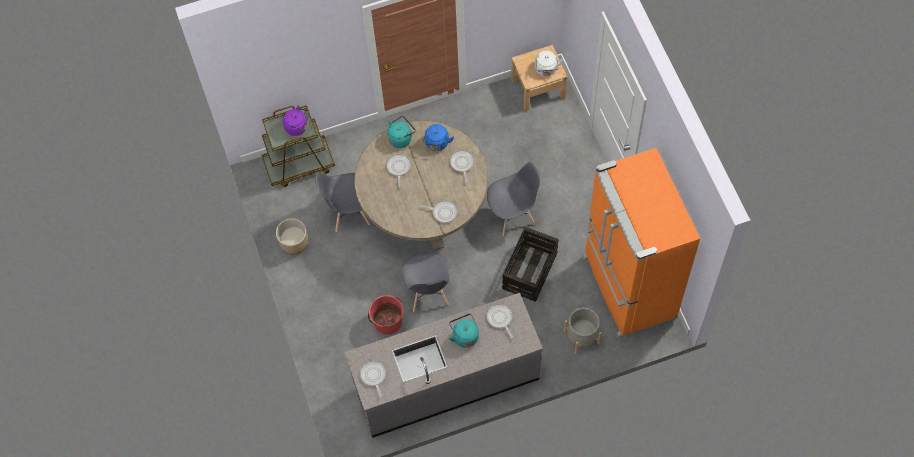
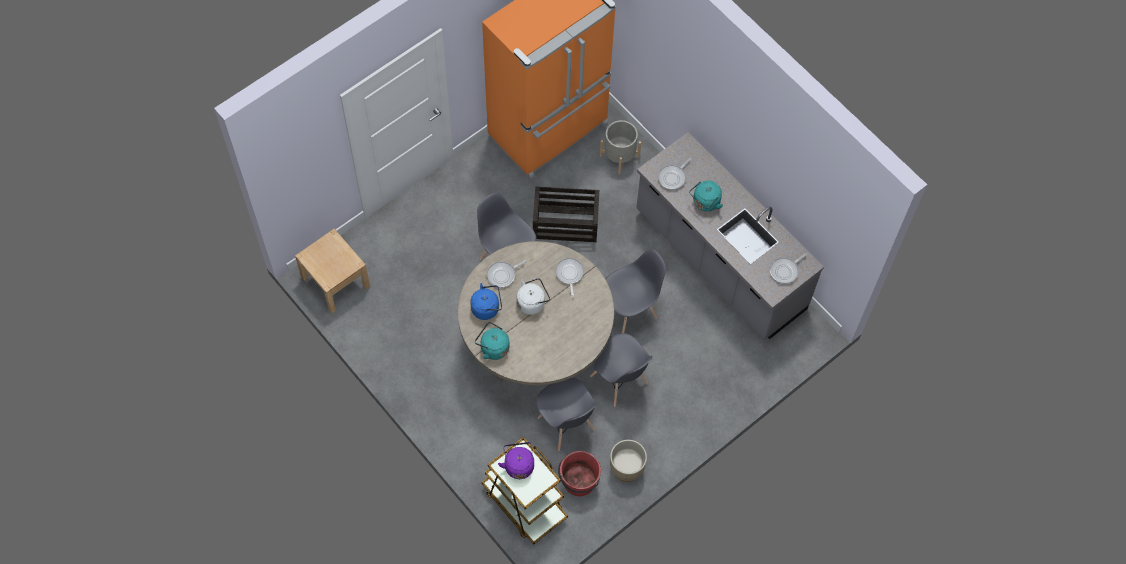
camera: 115 degrees left, 0 degrees up
red bucket [368,295,404,335] -> red bucket moved to [558,451,601,496]
frying pan [386,154,411,187] -> none
white kettle [535,51,563,77] -> white kettle moved to [517,278,550,315]
none -> grey chair [590,333,653,407]

